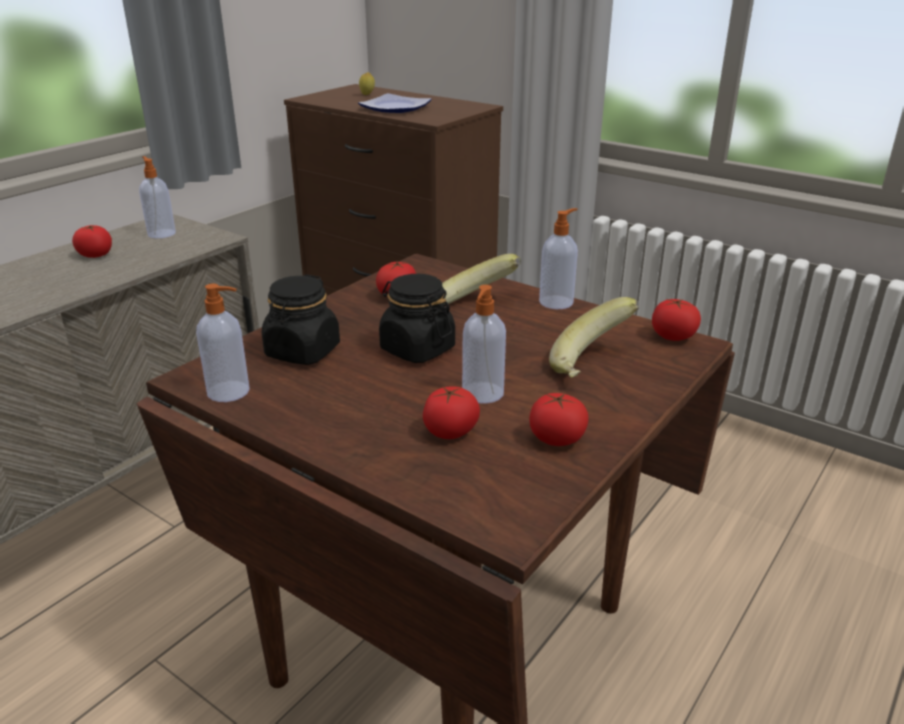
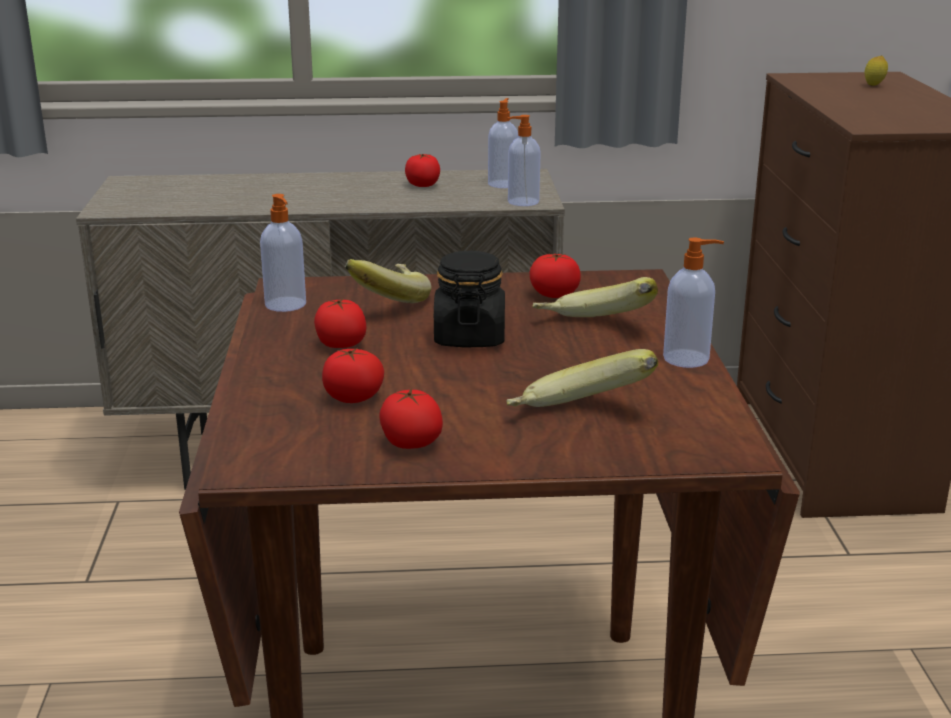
camera: 50 degrees right, 5 degrees down
black jar [262,274,340,365] -> banana [345,259,432,303]
plate [358,93,432,113] -> none
soap dispenser [462,285,506,404] -> soap dispenser moved to [507,115,541,206]
tomato [652,299,701,341] -> tomato moved to [314,298,367,348]

